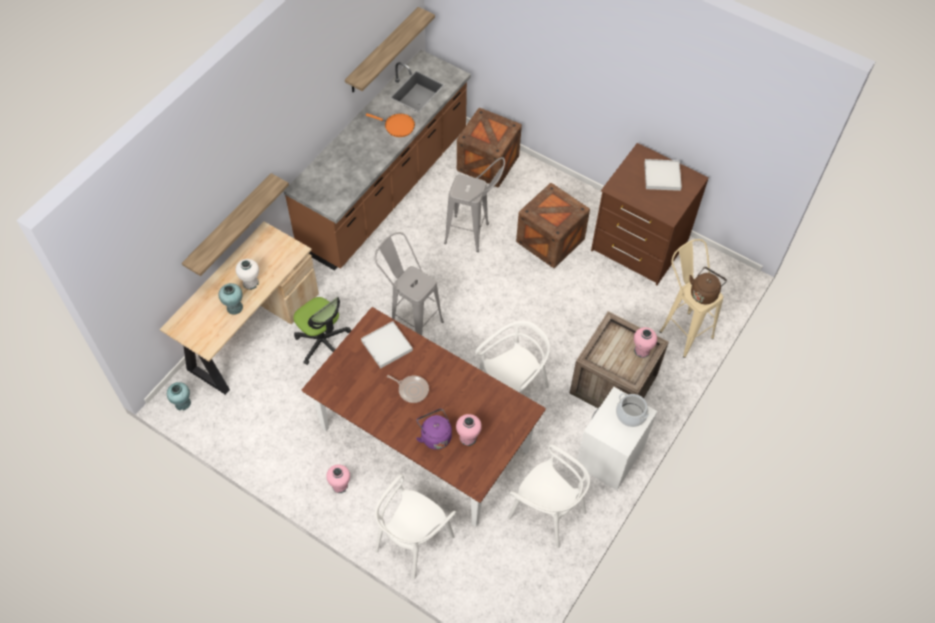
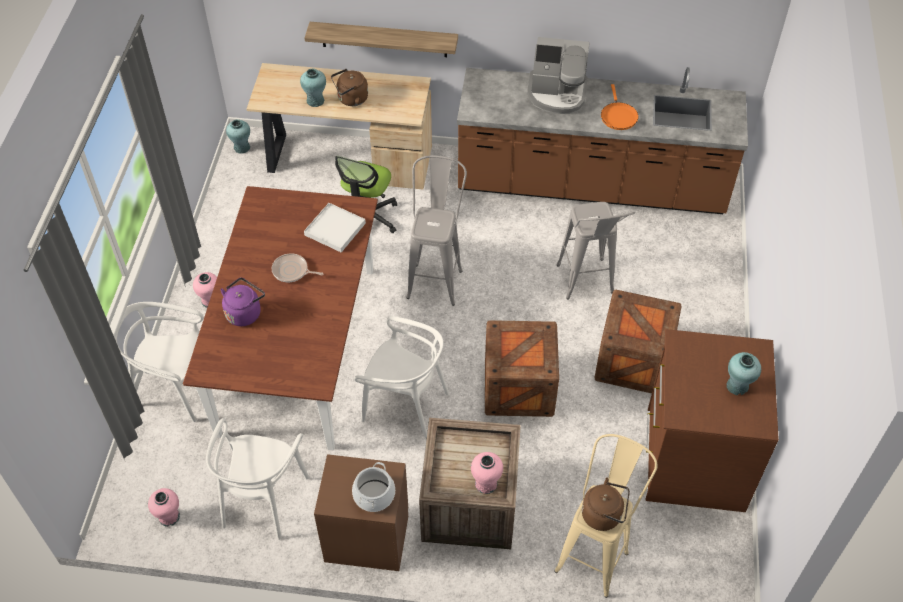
camera: 65 degrees right, 5 degrees down
white vase [235,259,259,290] -> brown kettle [331,69,368,106]
shelf [345,7,435,92] -> none
frying pan [387,375,429,403] -> frying pan turned 105 degrees clockwise [271,253,324,282]
pink vase [456,414,482,446] -> pink vase moved to [148,488,180,527]
crate [457,108,522,187] -> crate moved to [485,320,559,417]
white nightstand [577,387,658,490] -> brown nightstand [314,454,408,571]
white tray [644,159,682,191] -> turquoise vase [726,352,761,395]
none -> coffee machine [527,37,590,114]

